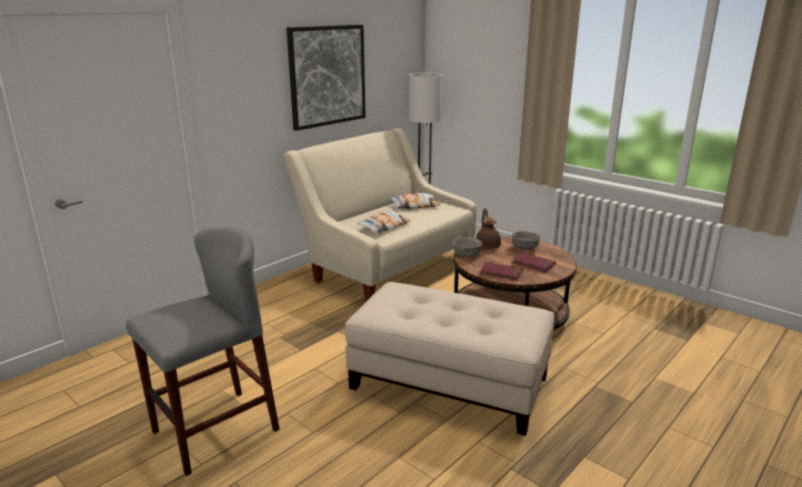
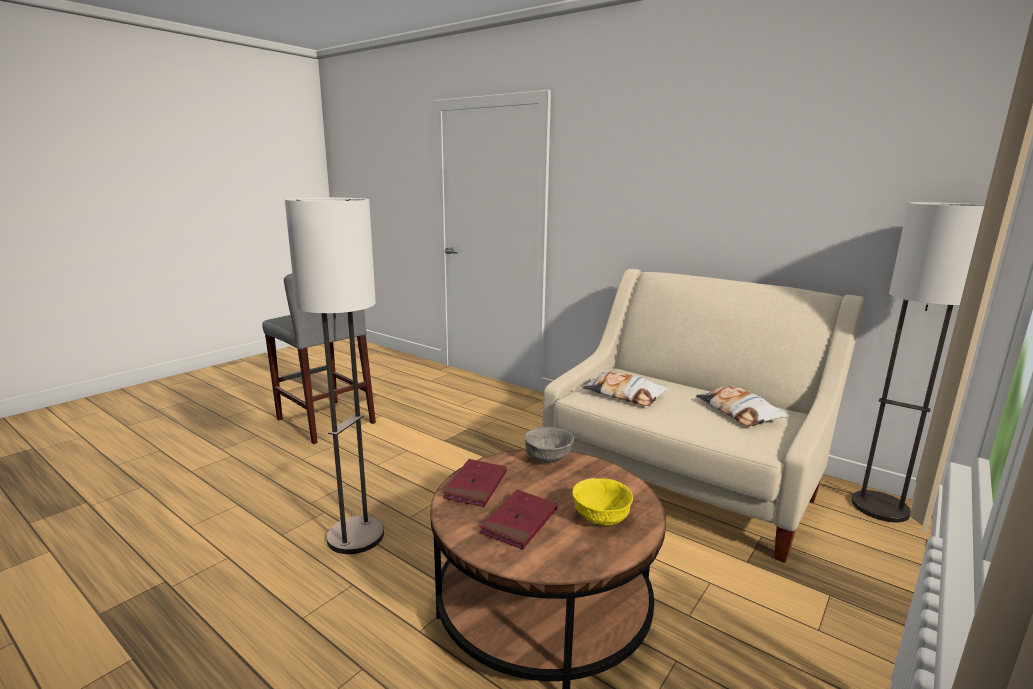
camera: 85 degrees right, 5 degrees down
picture [287,25,366,131] -> none
beige ottoman [345,282,555,436] -> floor lamp [285,198,384,554]
brown teapot [476,208,501,249] -> none
grey bowl [512,231,541,250] -> yellow bowl [572,478,633,526]

